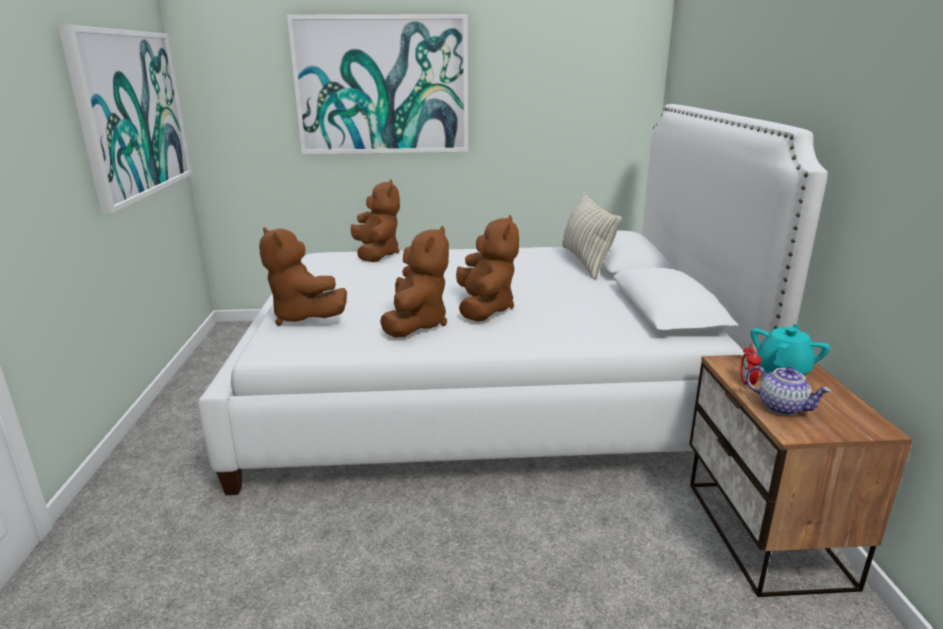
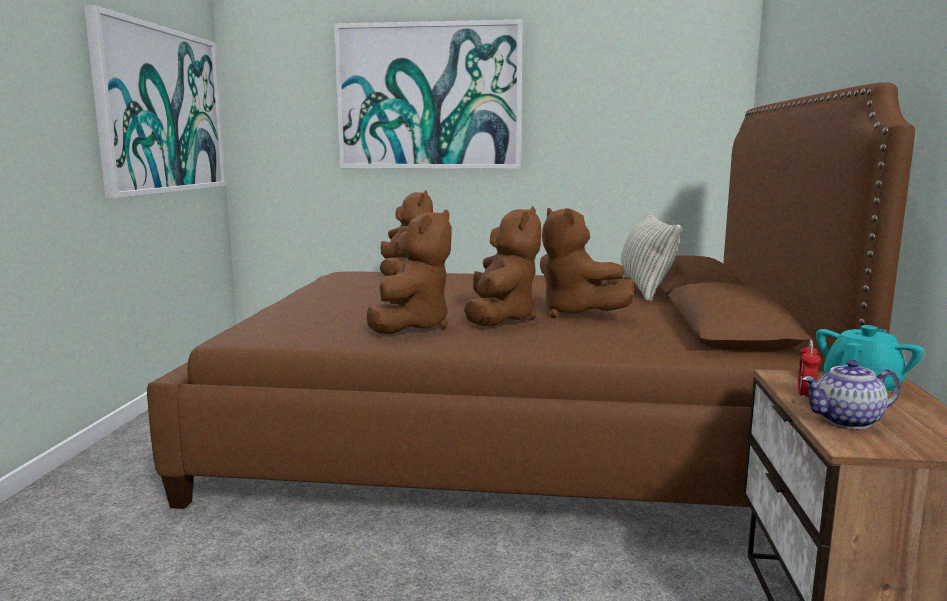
camera: 10 degrees right, 10 degrees down
white bed [198,104,828,495] -> brown bed [147,82,915,509]
brown plush toy [259,227,347,326] -> brown plush toy moved to [540,208,634,318]
teapot [746,366,831,416] -> teapot turned 120 degrees clockwise [802,360,901,429]

